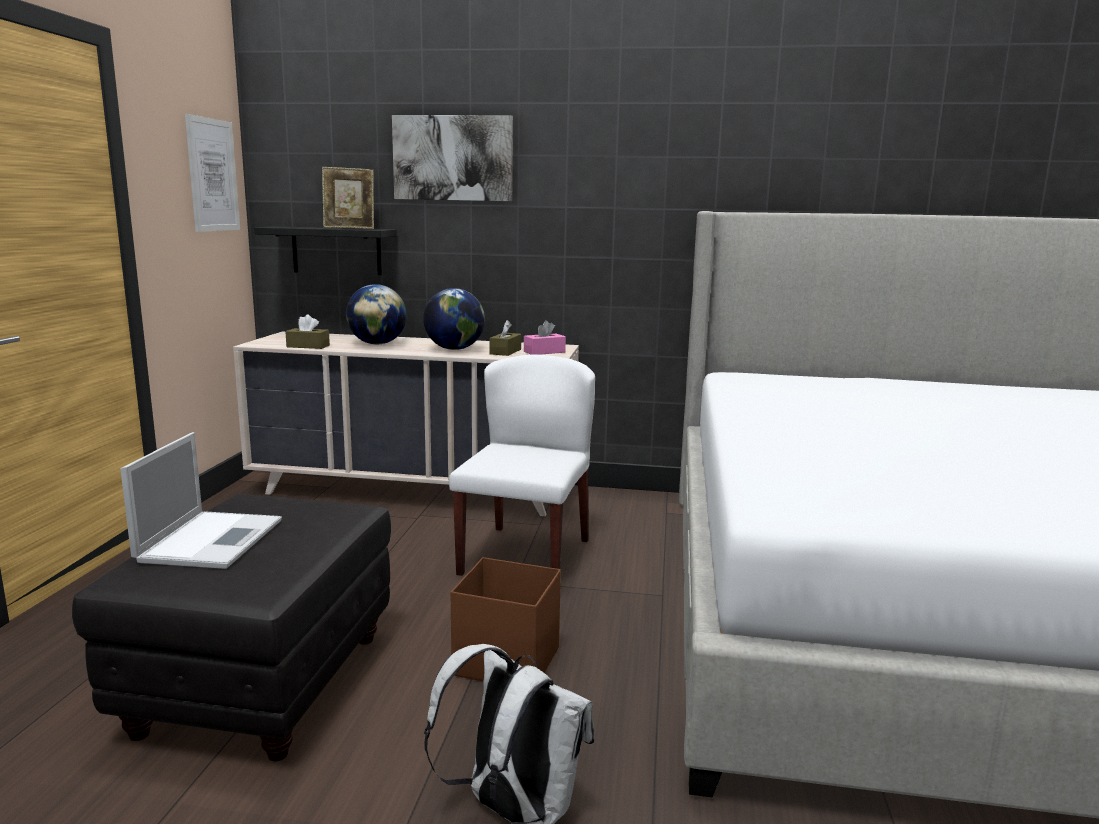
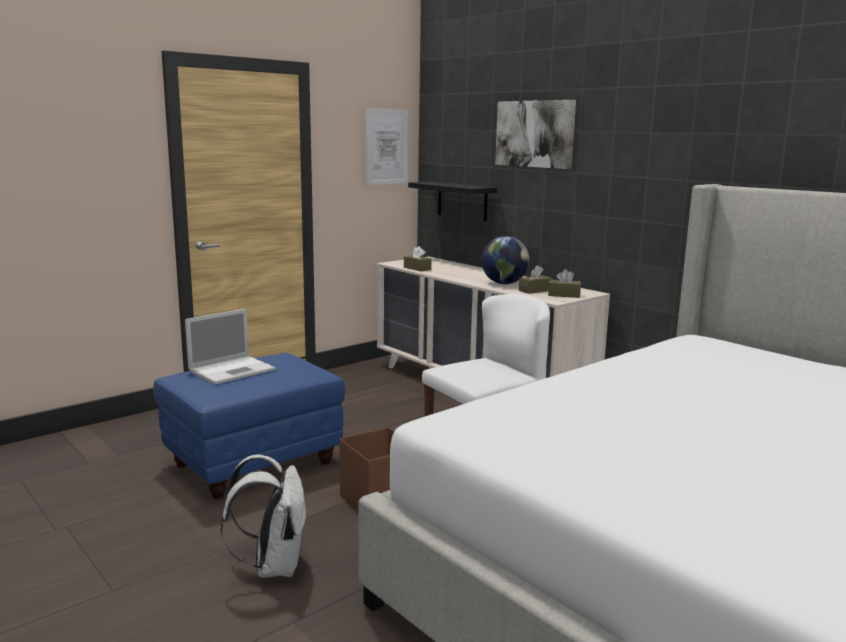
camera: 40 degrees right, 0 degrees up
black ottoman [72,494,391,761] -> blue ottoman [153,353,345,499]
picture frame [322,167,374,229] -> none
globe [346,284,407,344] -> none
pink tissue box [524,320,566,355] -> brown tissue box [548,269,581,298]

